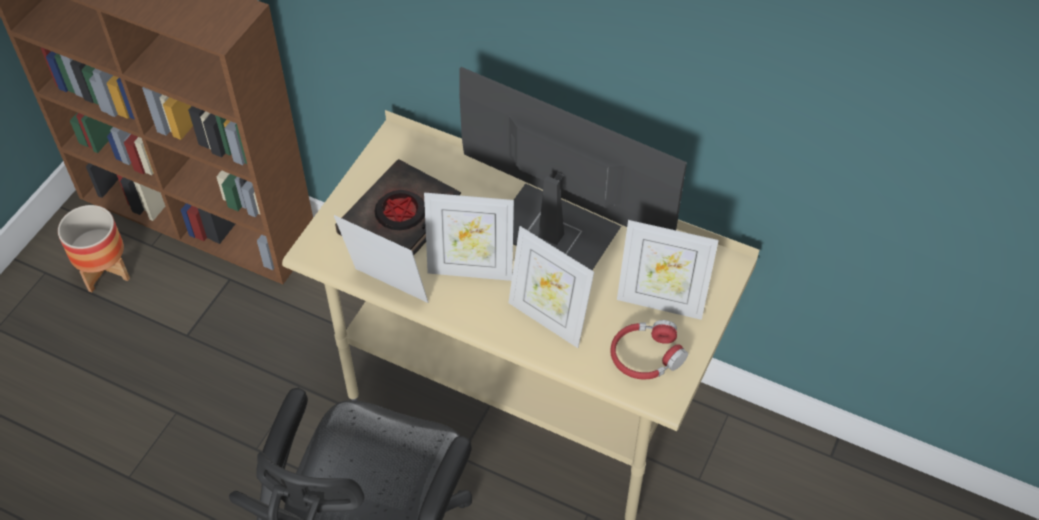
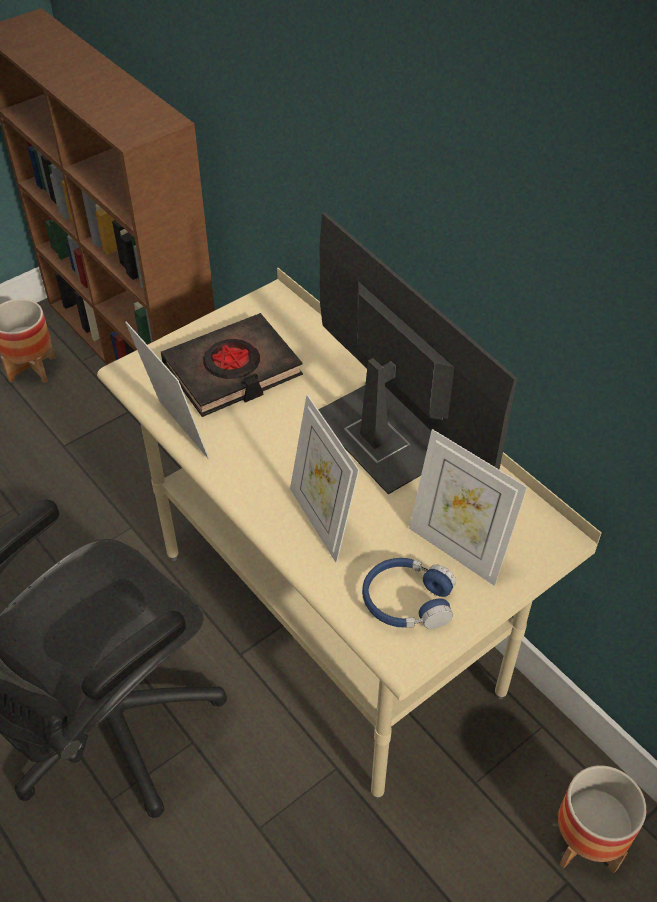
camera: 25 degrees right, 5 degrees down
picture frame [424,192,514,281] -> none
red headphones [610,320,688,380] -> blue headphones [362,558,456,629]
none -> planter [556,765,646,873]

